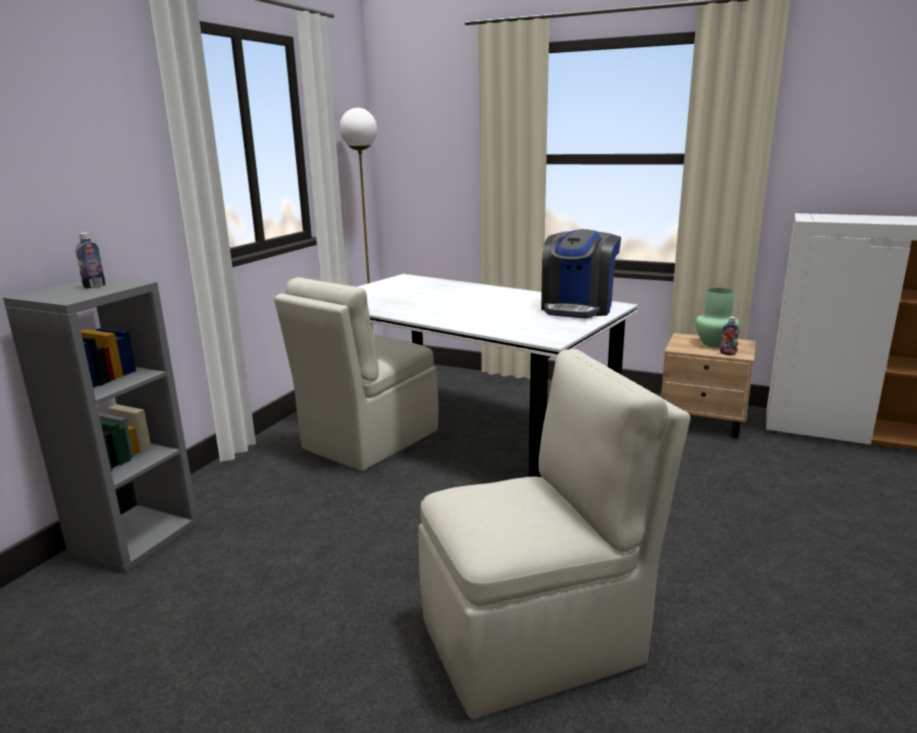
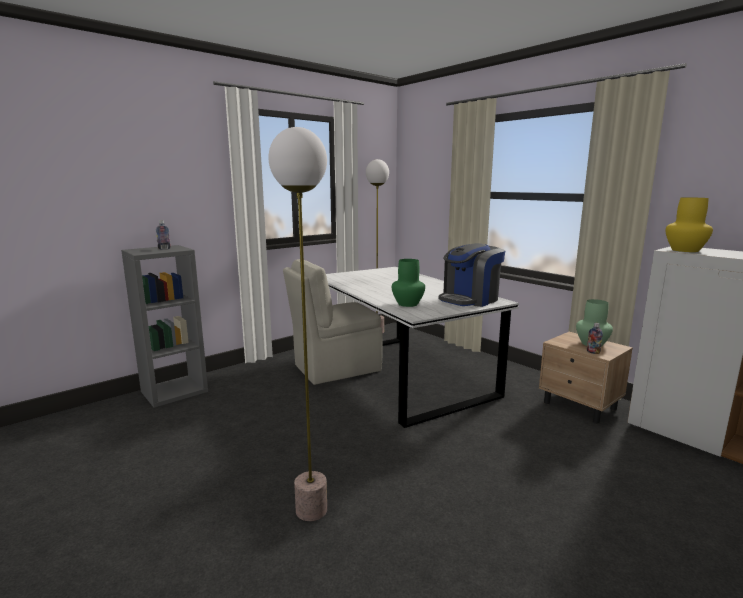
camera: 25 degrees right, 5 degrees down
beige chair [418,349,690,719] -> floor lamp [268,127,327,521]
none -> green vase [392,259,425,307]
none -> yellow vase [666,197,713,252]

